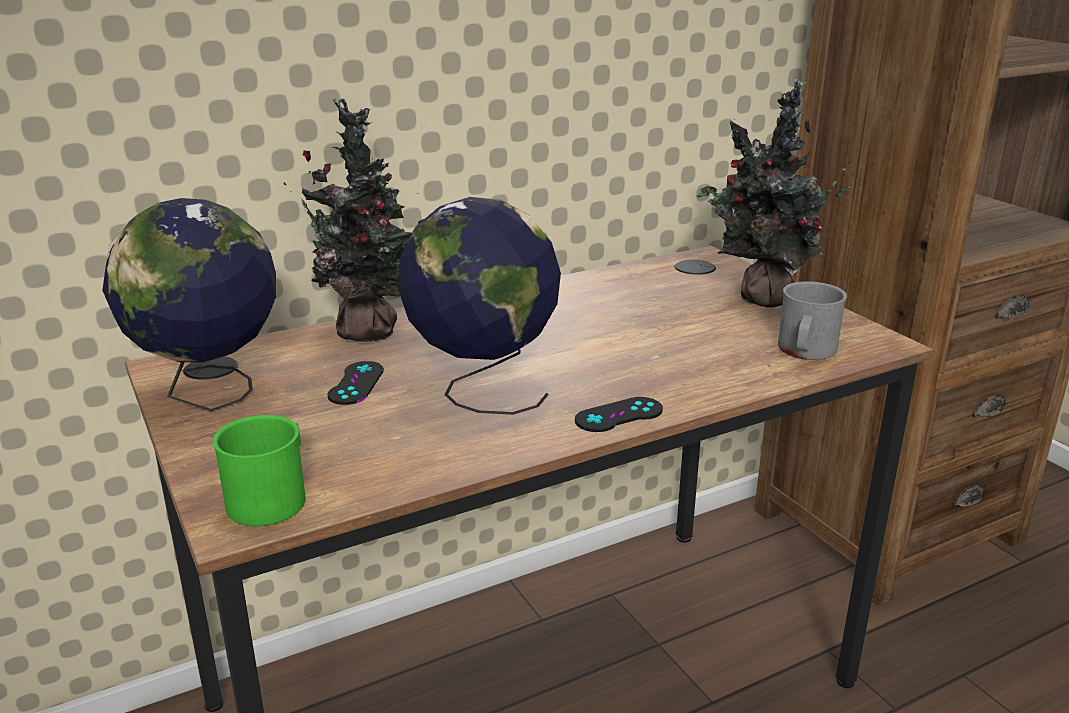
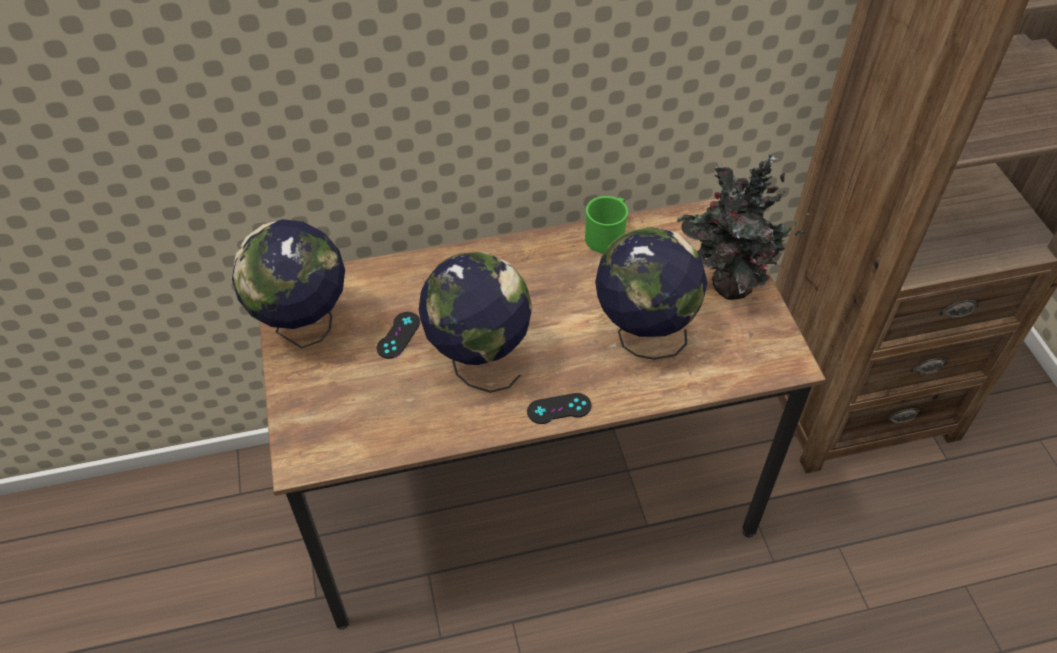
camera: 15 degrees right, 25 degrees up
green mug [213,415,306,526] -> green mug moved to [585,196,628,253]
potted plant [284,98,424,342] -> none
grey mug [778,281,847,360] -> none
none -> globe [595,227,708,360]

